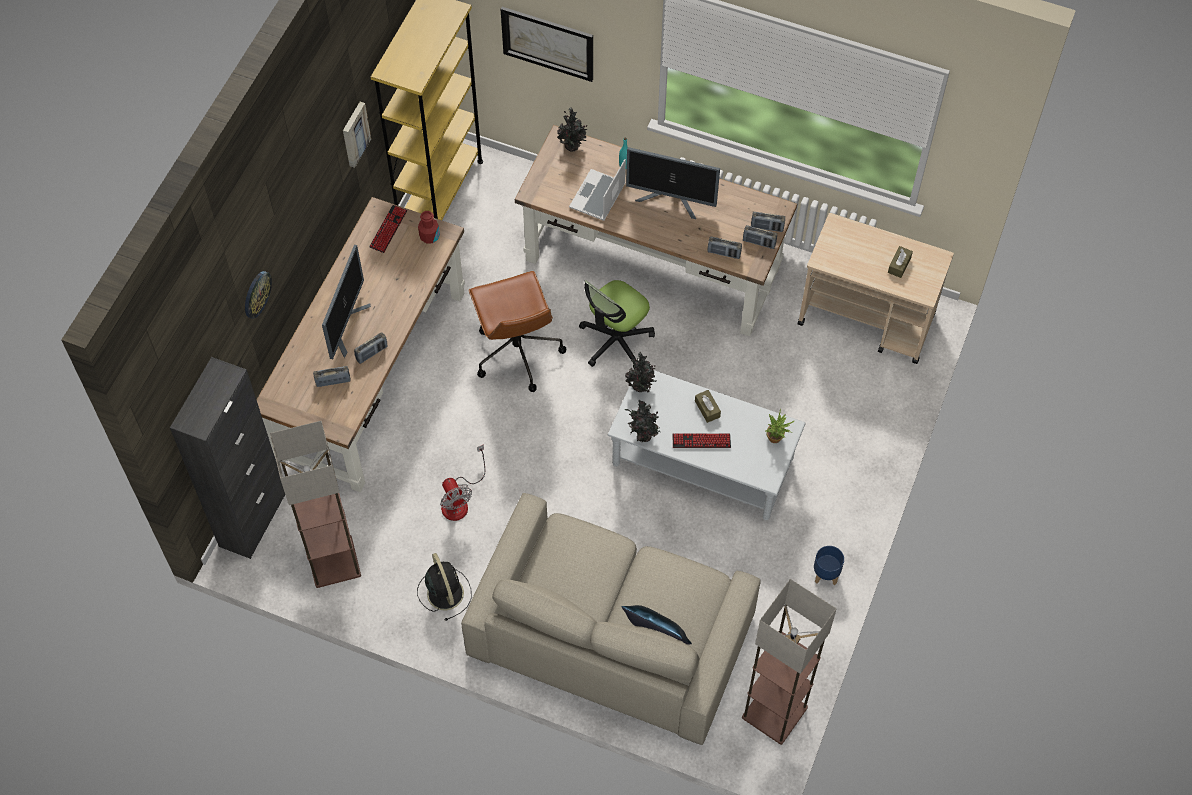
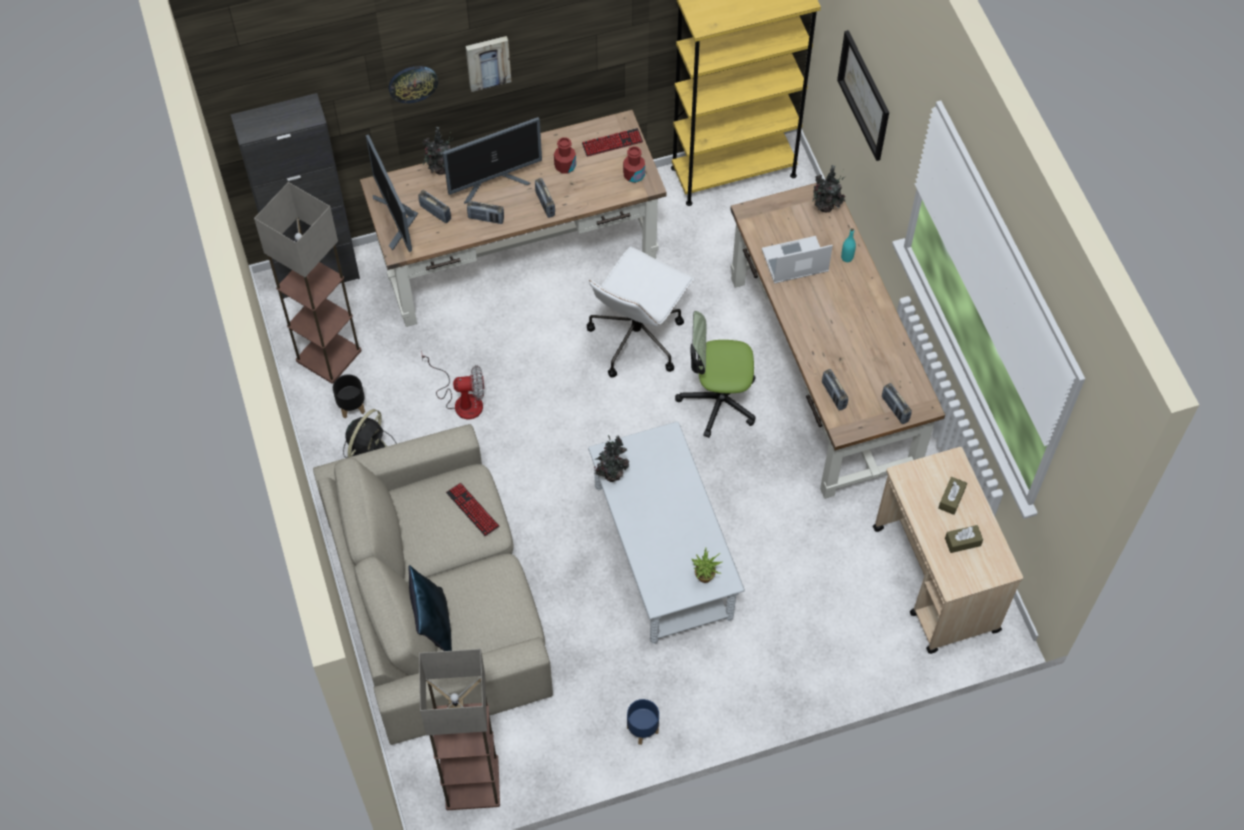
camera: 50 degrees right, 0 degrees up
picture [343,102,371,168] -> picture moved to [466,36,511,92]
fan [440,444,485,521] -> fan turned 120 degrees counterclockwise [421,350,484,420]
brown office chair [469,271,566,392] -> white office chair [587,247,694,378]
potted plant [625,352,657,393] -> potted plant moved to [423,127,453,175]
monitor [626,147,720,219] -> monitor moved to [366,134,418,252]
keyboard [672,434,731,448] -> keyboard moved to [446,483,500,536]
brown tissue box [695,390,721,423] -> brown tissue box moved to [938,477,967,515]
radio [743,225,777,249] -> radio moved to [535,178,555,218]
none -> black planter [333,374,365,419]
none -> red bottle [554,137,576,174]

